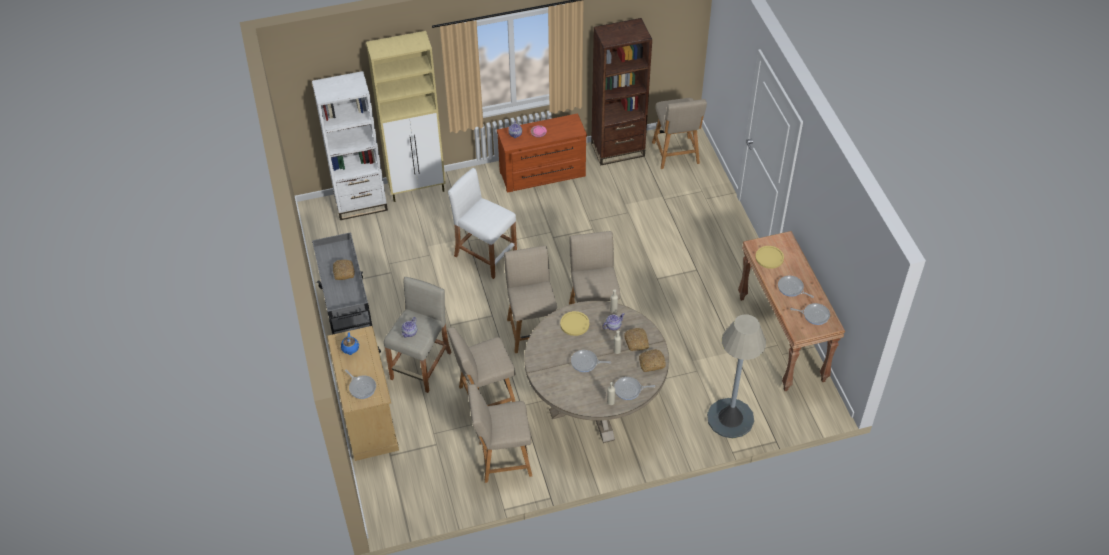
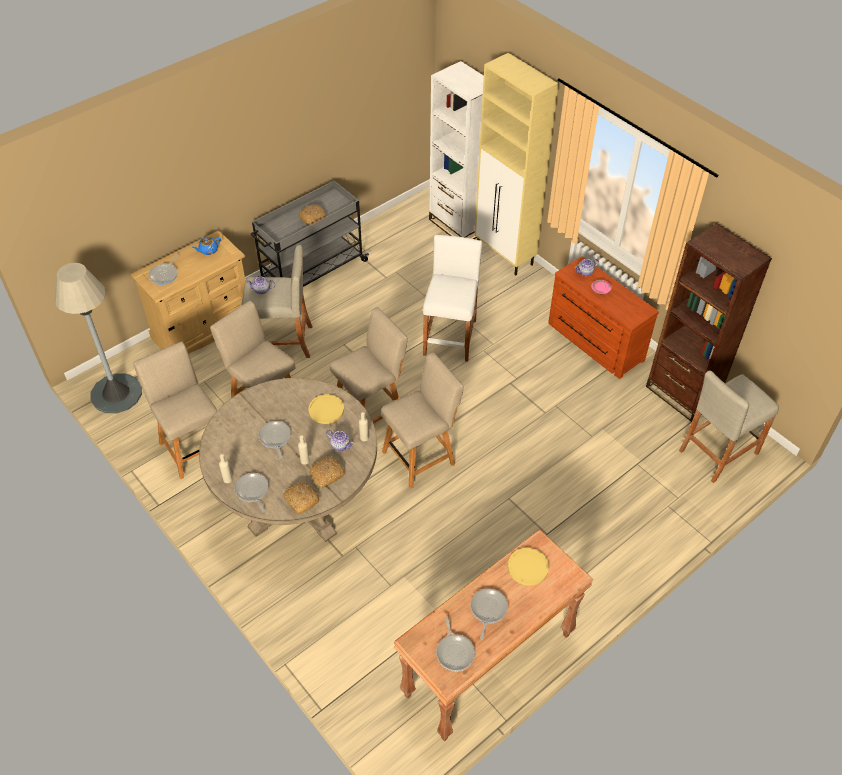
camera: 65 degrees right, 0 degrees up
beige chair [652,98,707,169] -> beige stool [679,370,779,483]
grey floor lamp [707,314,766,438] -> grey floor lamp moved to [55,263,142,414]

